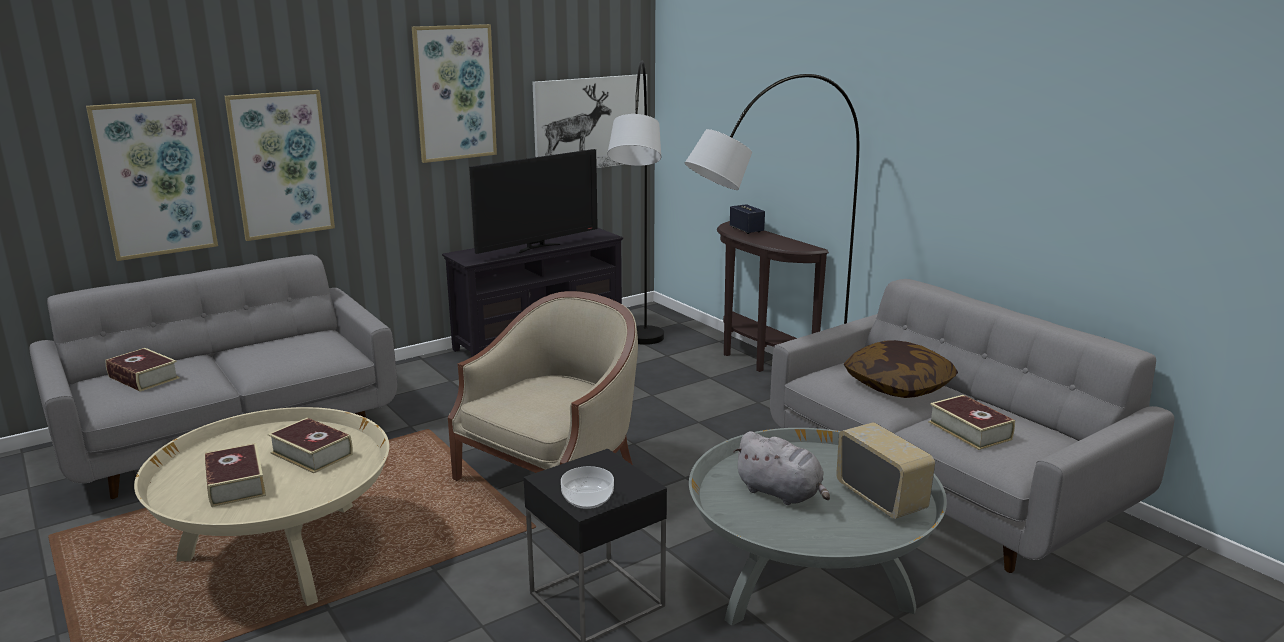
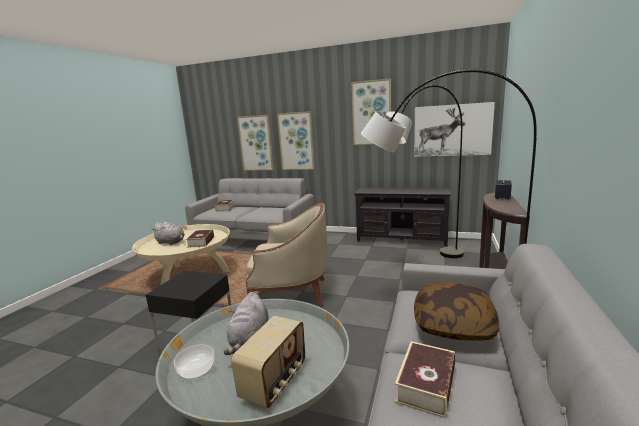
camera: 55 degrees right, 5 degrees down
book [205,443,266,507] -> grey plush toy [152,222,185,245]
television [469,149,598,254] -> none
bowl [561,466,614,509] -> bowl moved to [174,344,215,380]

